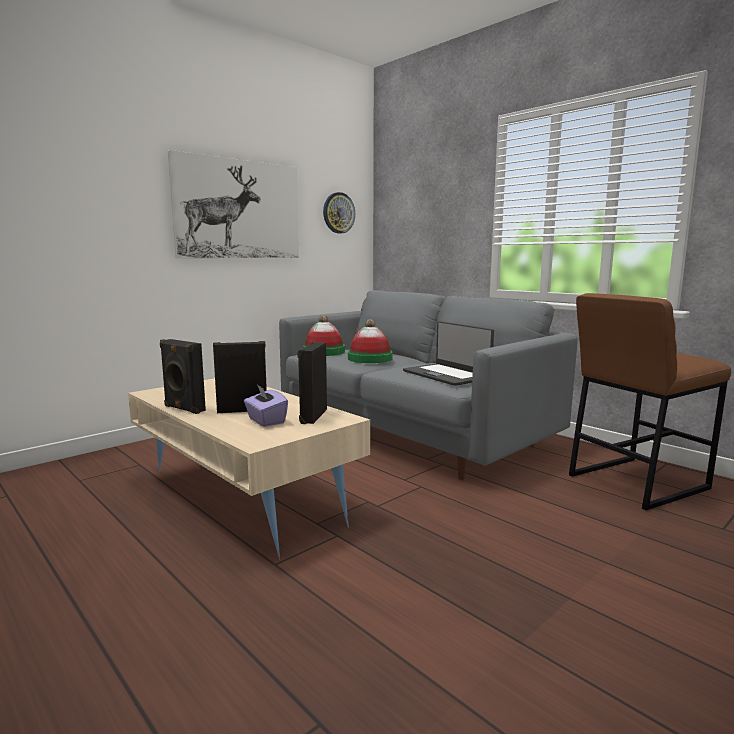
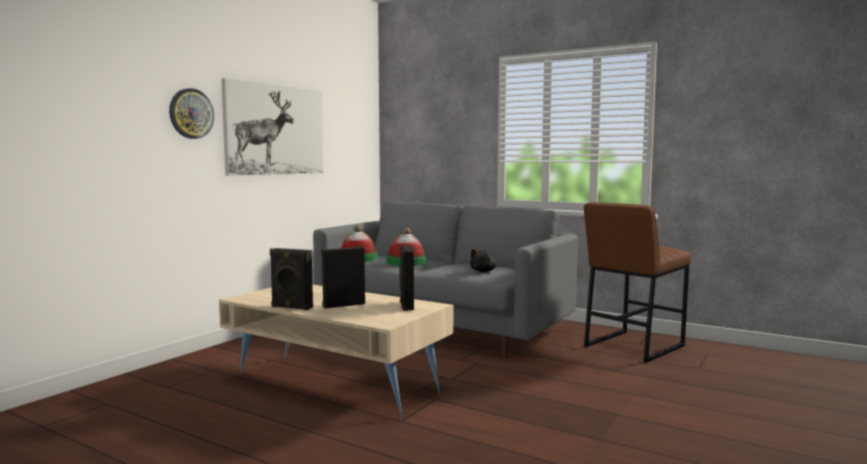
camera: 15 degrees left, 5 degrees down
purple tissue box [244,385,288,427] -> none
wall clock [323,192,355,234] -> wall clock moved to [169,88,214,139]
laptop [403,321,494,386] -> black plush toy [470,249,496,272]

